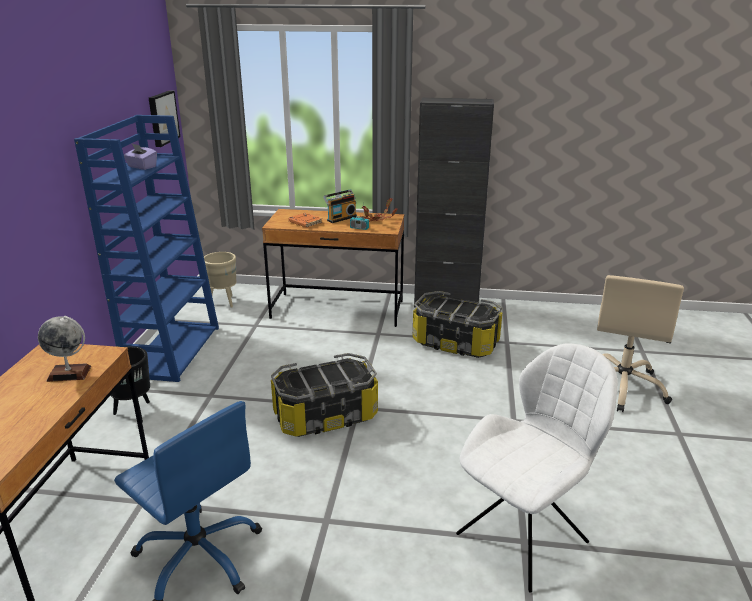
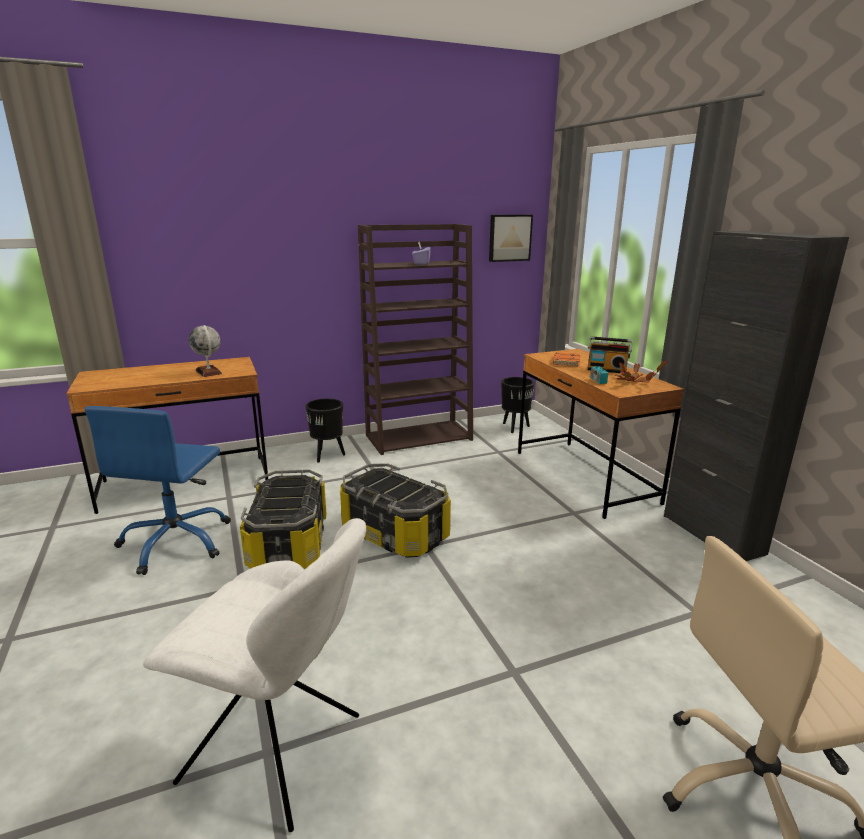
camera: 60 degrees right, 5 degrees down
blue bookcase [74,115,219,382] -> brown bookcase [358,224,473,455]
beige planter [204,252,237,308] -> black planter [501,377,534,433]
storage box [412,291,502,358] -> storage box moved to [240,470,327,569]

